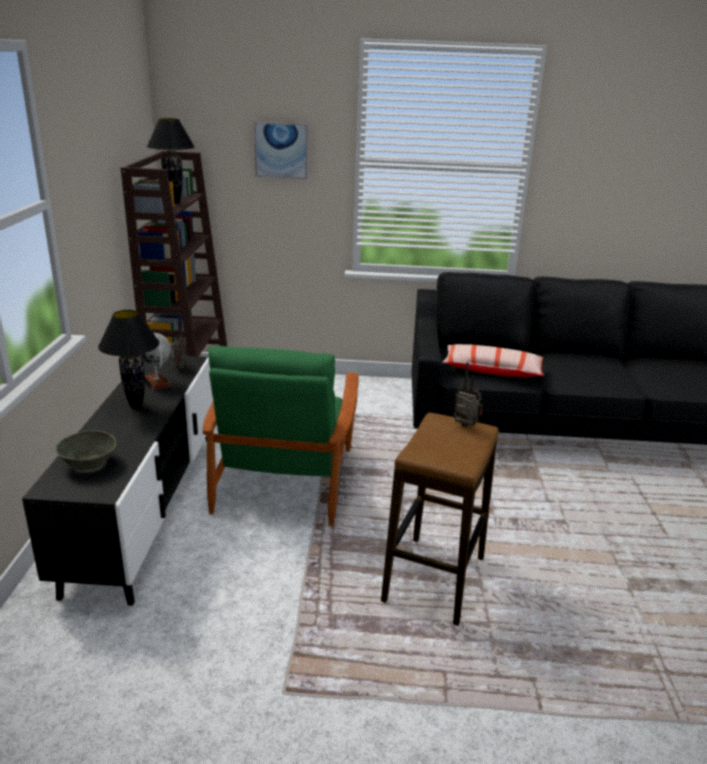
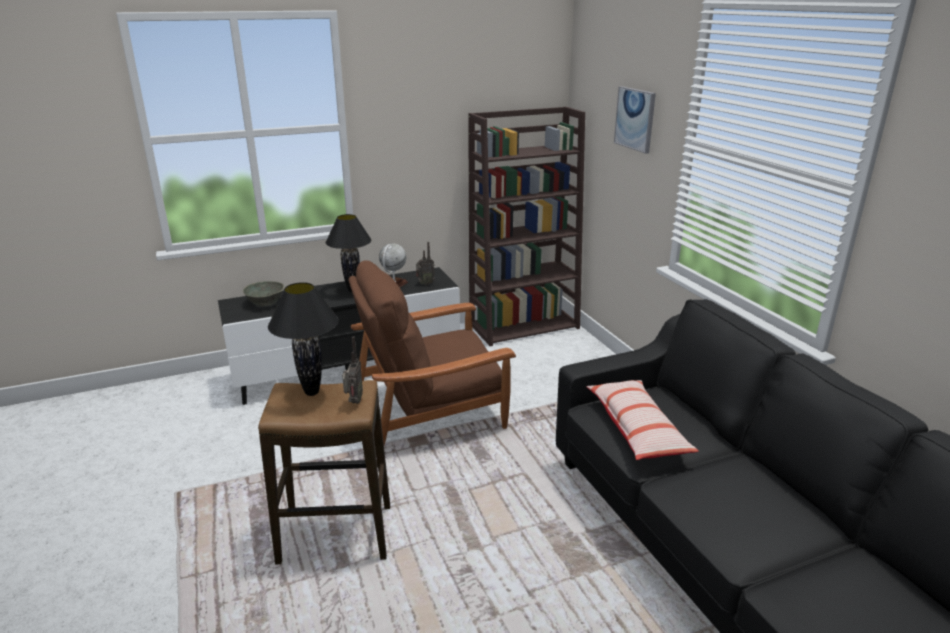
camera: 65 degrees right, 0 degrees up
black table lamp [147,118,195,203] -> black table lamp moved to [268,282,339,396]
green armchair [203,346,359,526] -> brown armchair [348,261,516,445]

